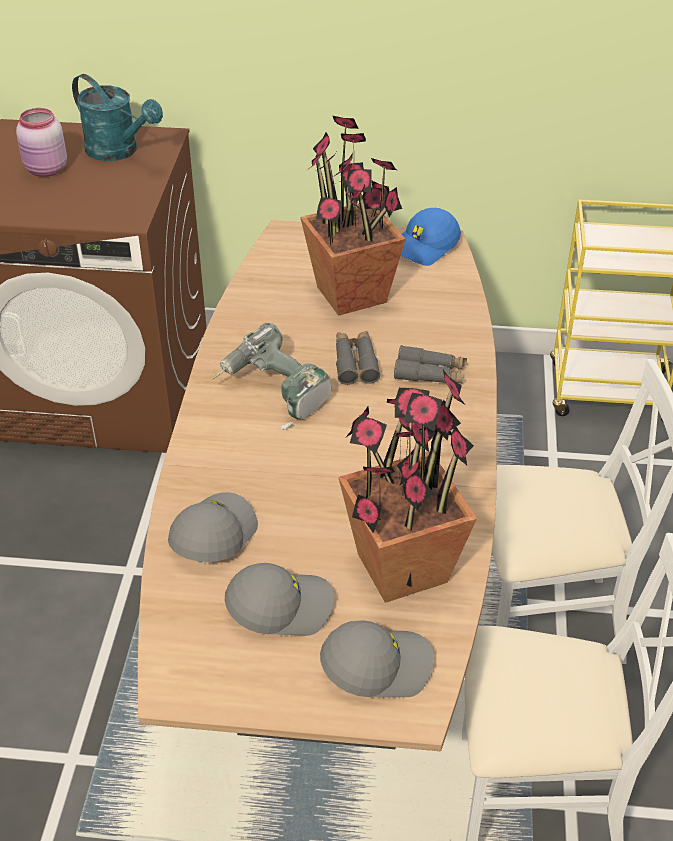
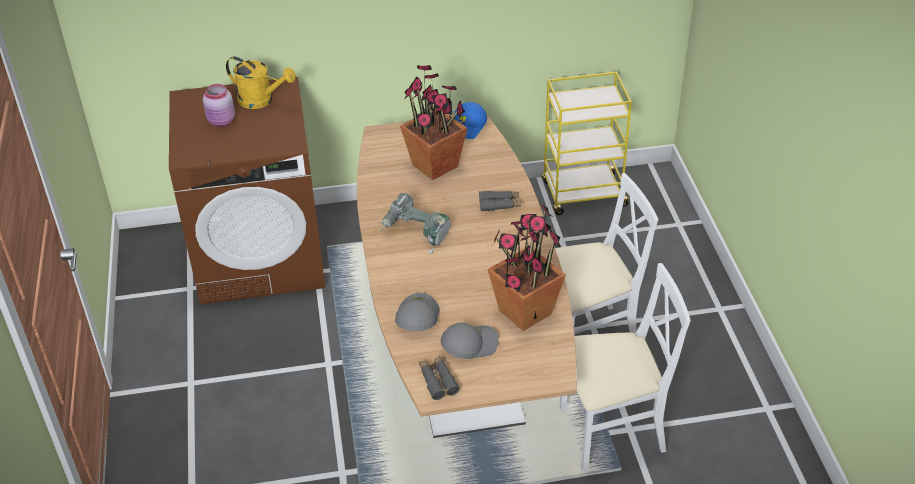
camera: 15 degrees left, 0 degrees up
turquoise watering can [72,74,163,161] -> yellow watering can [226,56,296,109]
grey cap [320,620,434,697] -> none
grey binoculars [336,331,380,385] -> grey binoculars moved to [419,355,460,400]

